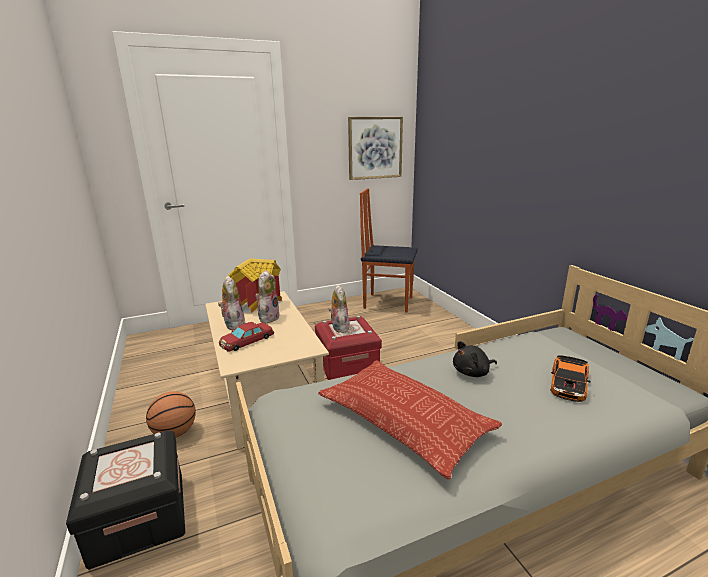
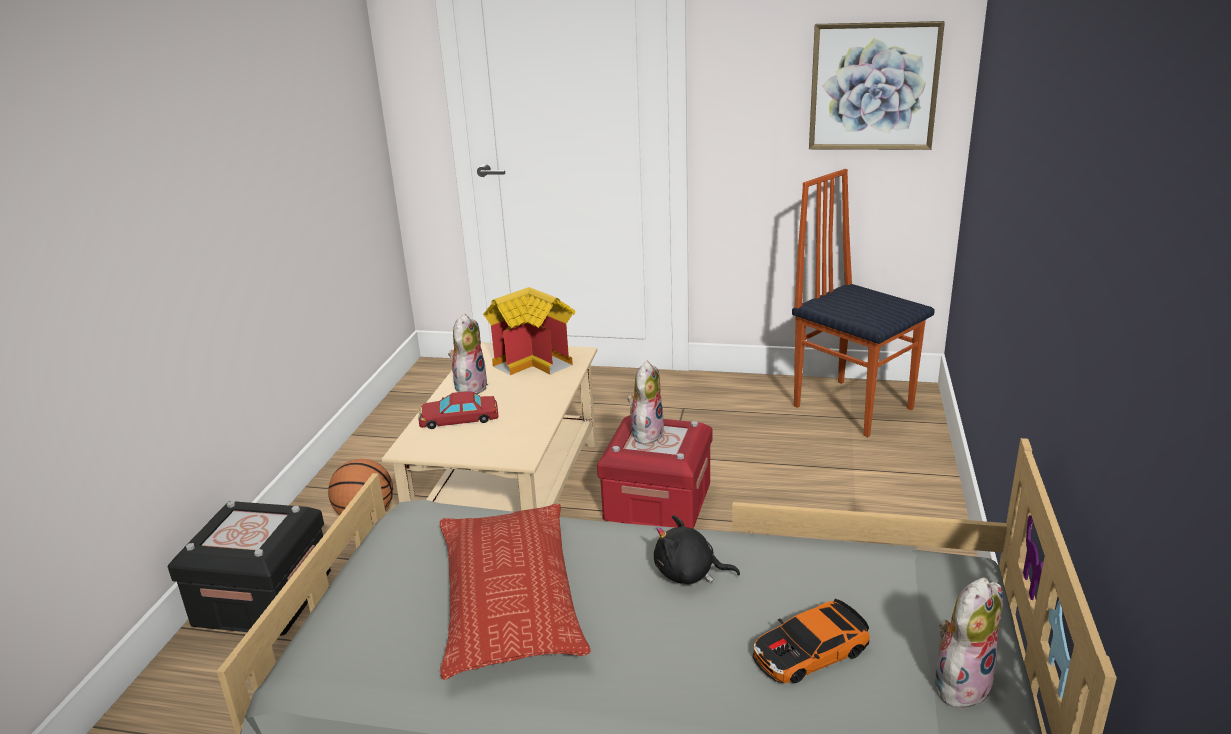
camera: 35 degrees right, 5 degrees up
plush toy [255,270,280,323] -> plush toy moved to [935,577,1003,711]

